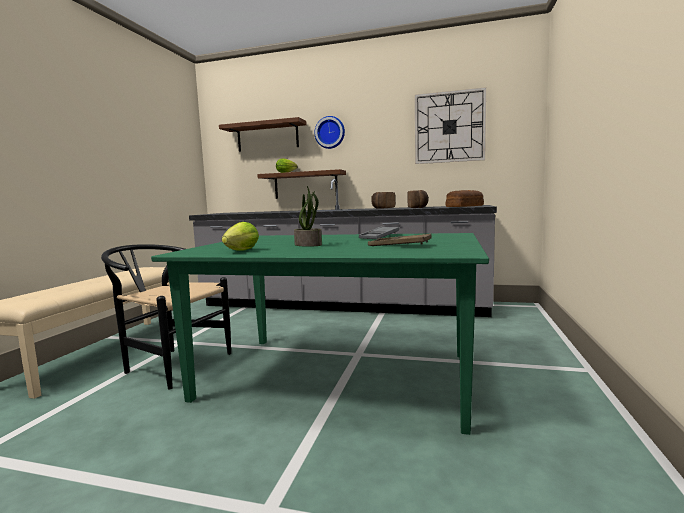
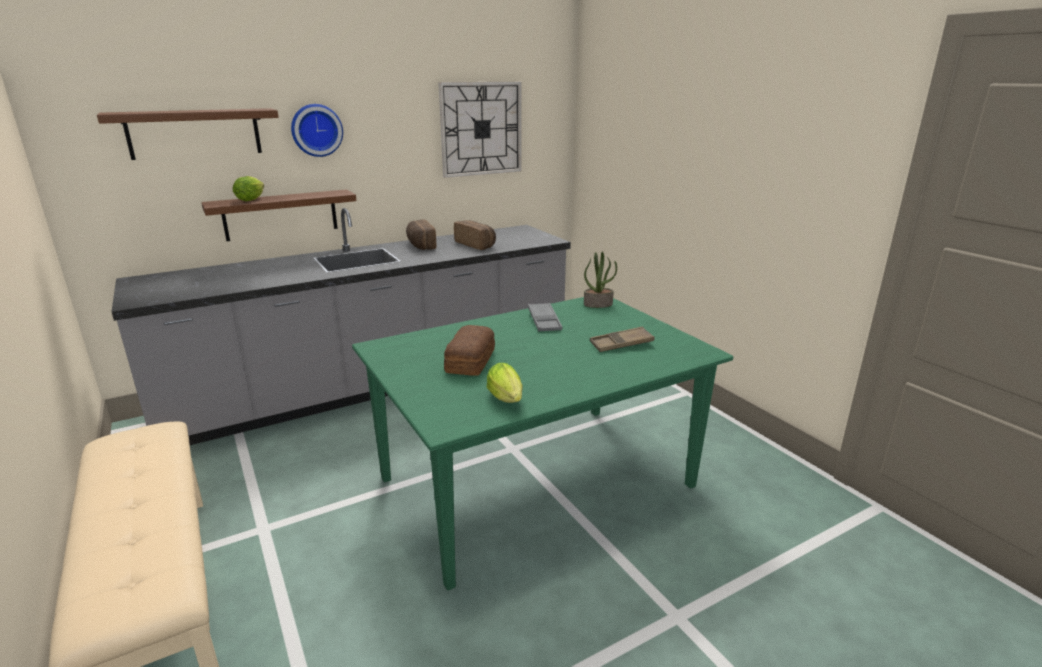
camera: 45 degrees left, 15 degrees up
black chair [101,244,231,390] -> none
potted plant [294,186,322,247] -> potted plant moved to [584,252,617,308]
bread [445,190,484,207] -> bread moved to [444,325,495,376]

